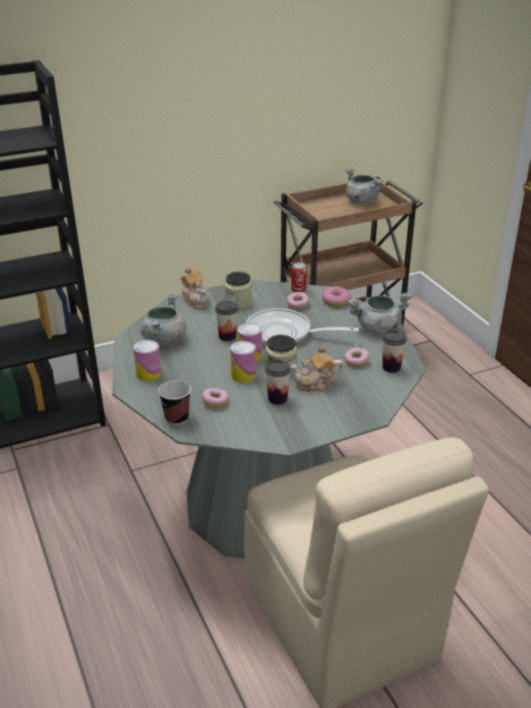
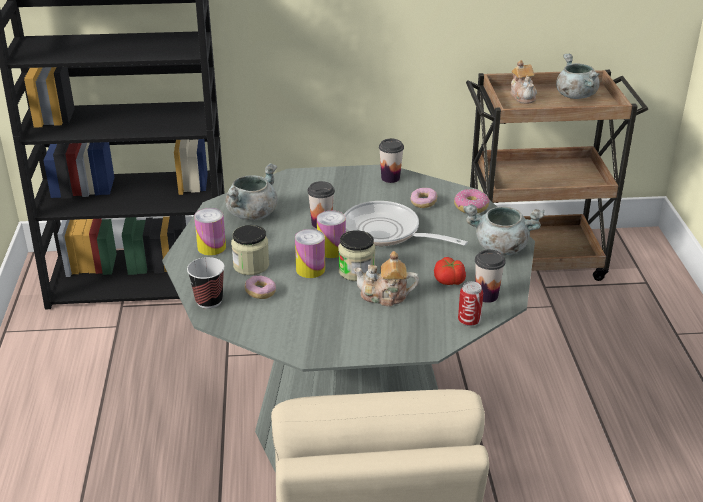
camera: 20 degrees right, 0 degrees up
teapot [180,267,210,309] -> teapot moved to [510,60,537,104]
jar [224,272,252,309] -> jar moved to [231,225,269,275]
cup [265,359,291,405] -> cup moved to [379,139,404,183]
can [291,262,307,292] -> can moved to [458,281,483,326]
donut [344,348,370,367] -> tomato [434,257,466,285]

